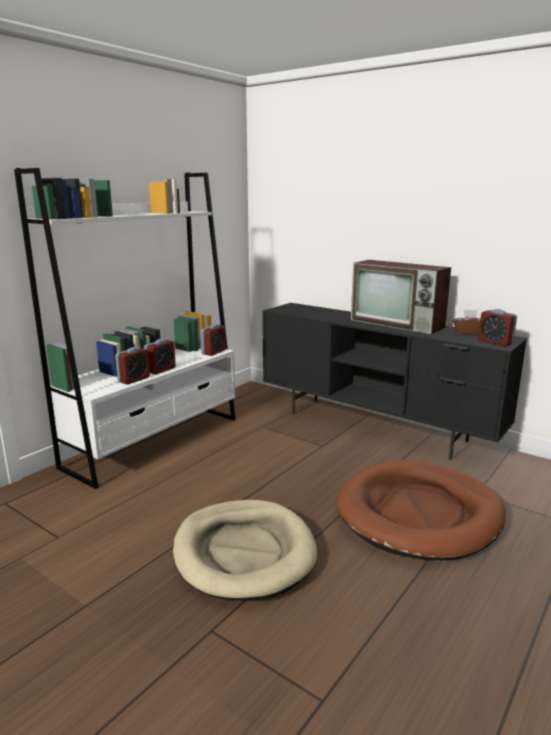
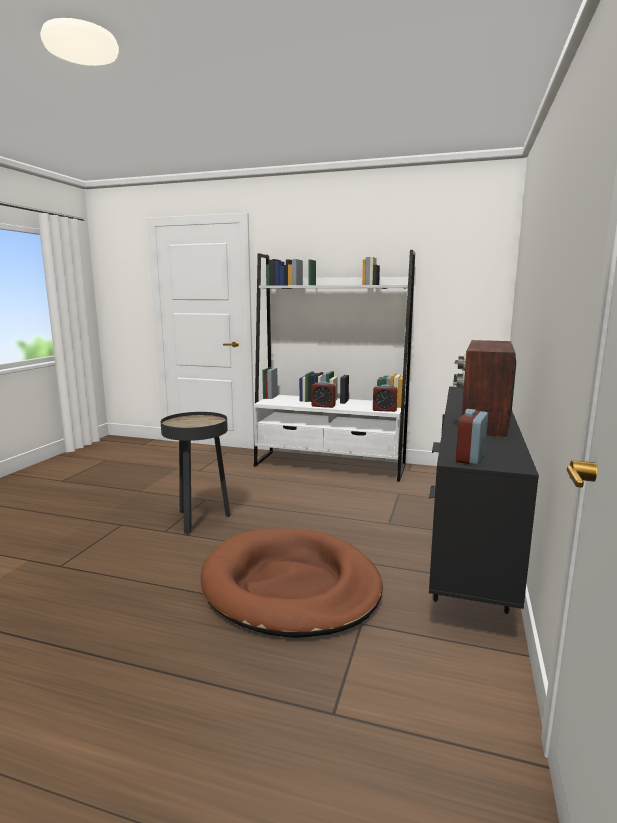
camera: 70 degrees right, 5 degrees down
alarm clock [115,347,150,385] -> none
beige dog bed [173,500,317,600] -> black side table [161,412,230,534]
brown tissue box [453,310,481,335] -> none

